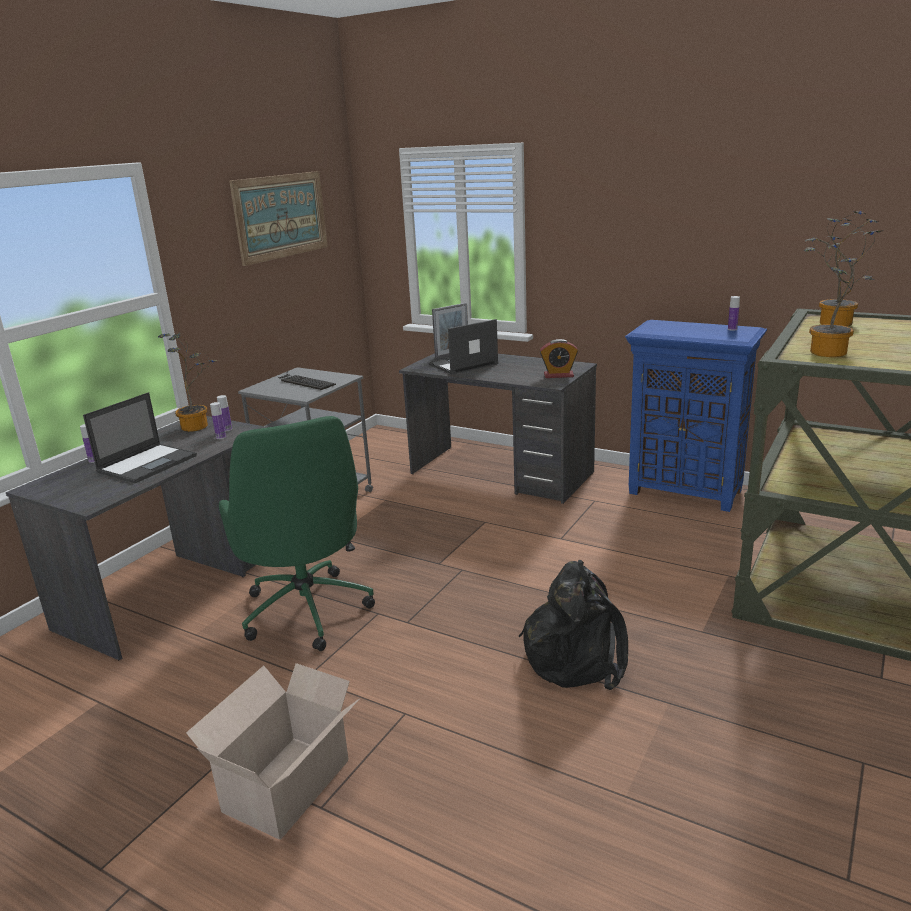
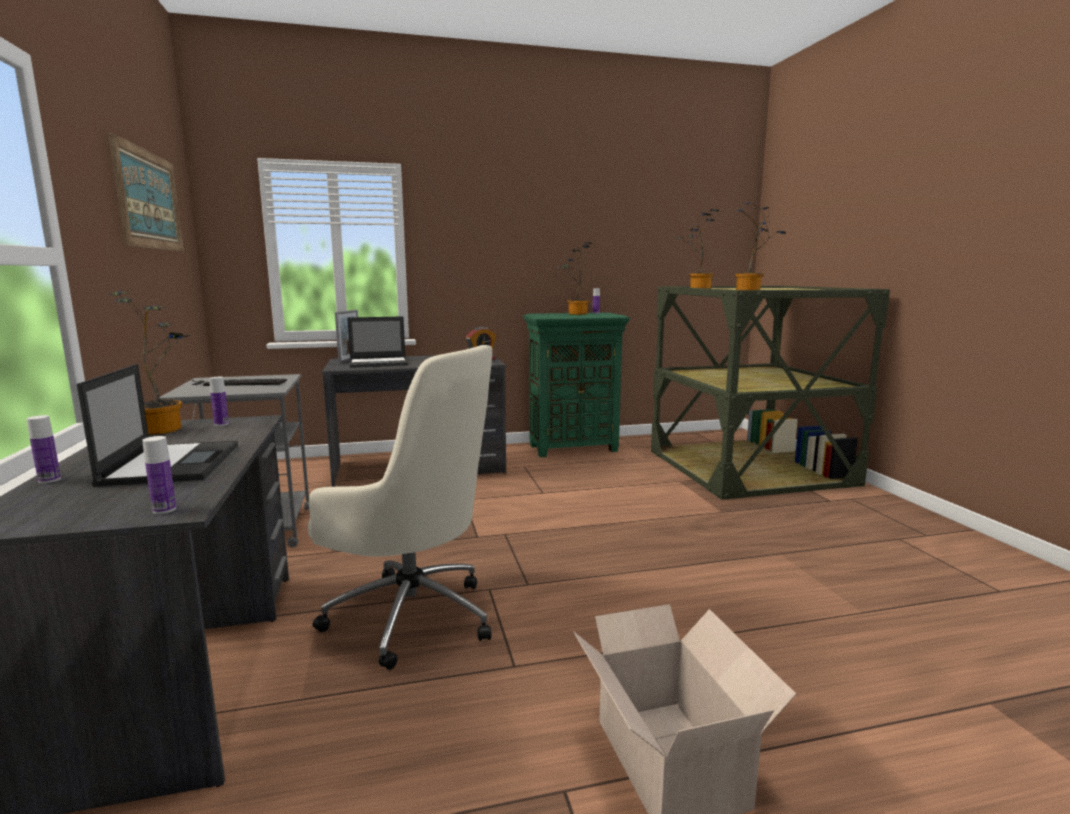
camera: 45 degrees left, 10 degrees down
bottle [210,402,226,439] -> bottle moved to [142,436,176,514]
green office chair [219,416,375,651] -> beige office chair [308,345,492,670]
laptop [429,319,499,374] -> laptop turned 120 degrees counterclockwise [347,316,408,368]
black backpack [519,560,628,690] -> none
blue cabinet [625,320,767,512] -> green cabinet [523,312,630,457]
none -> potted plant [557,242,592,315]

